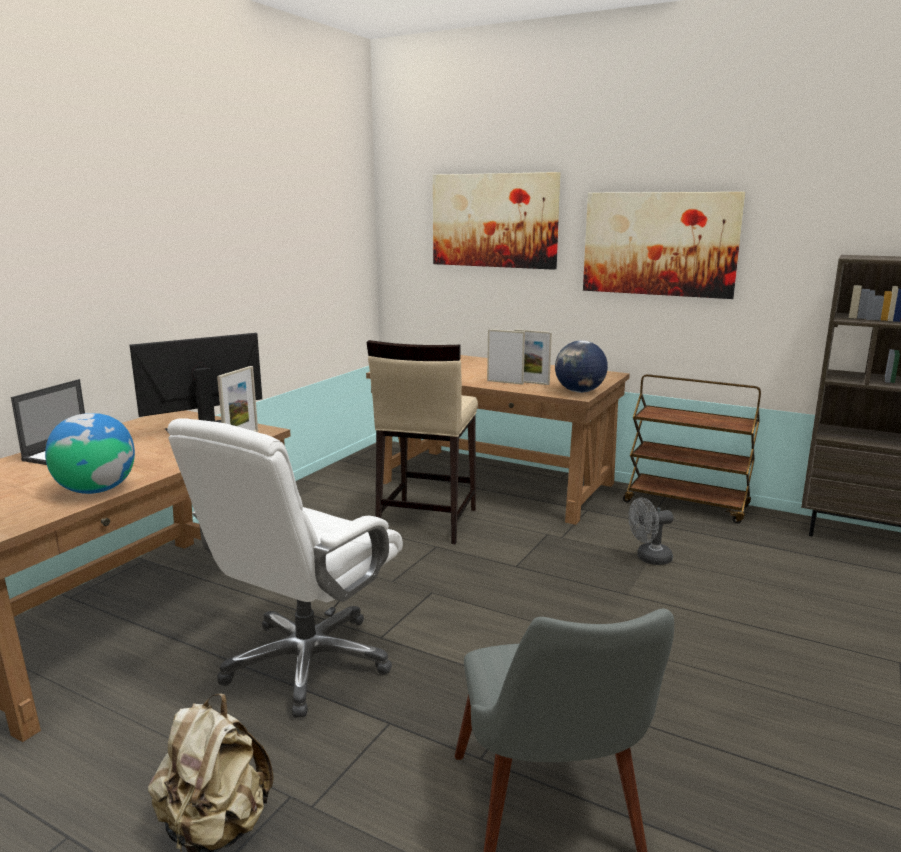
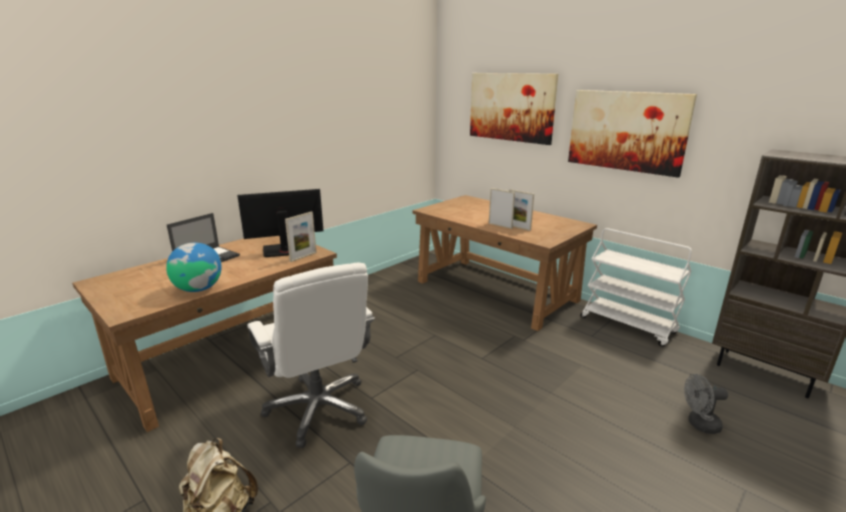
camera: 15 degrees right, 5 degrees up
white office chair [167,418,403,718] -> white office chair turned 75 degrees counterclockwise [247,263,375,448]
beige stool [367,340,478,544] -> none
globe [555,340,608,393] -> none
brown cart [623,374,761,524] -> white cart [581,228,692,347]
grey fan [628,497,673,565] -> grey fan moved to [684,374,728,434]

